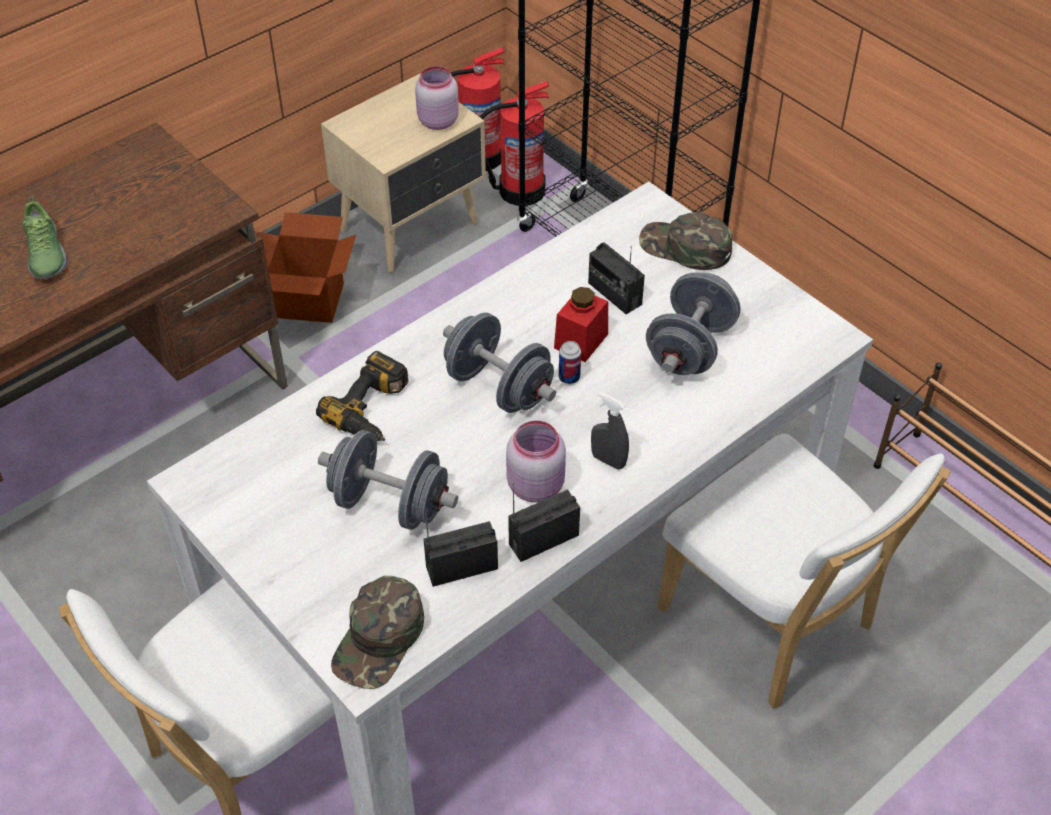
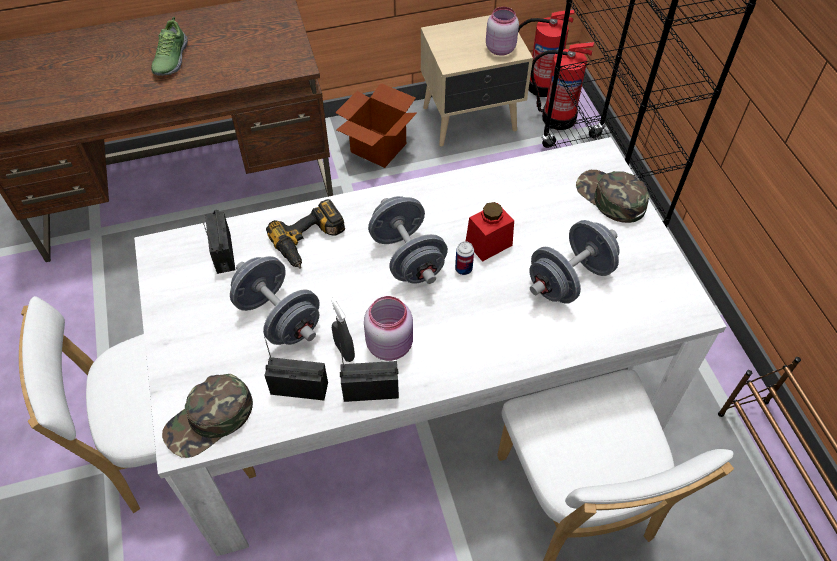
camera: 25 degrees right, 5 degrees up
radio [588,242,645,314] -> radio moved to [203,210,235,274]
grey spray bottle [591,392,629,470] -> grey spray bottle moved to [331,298,355,362]

